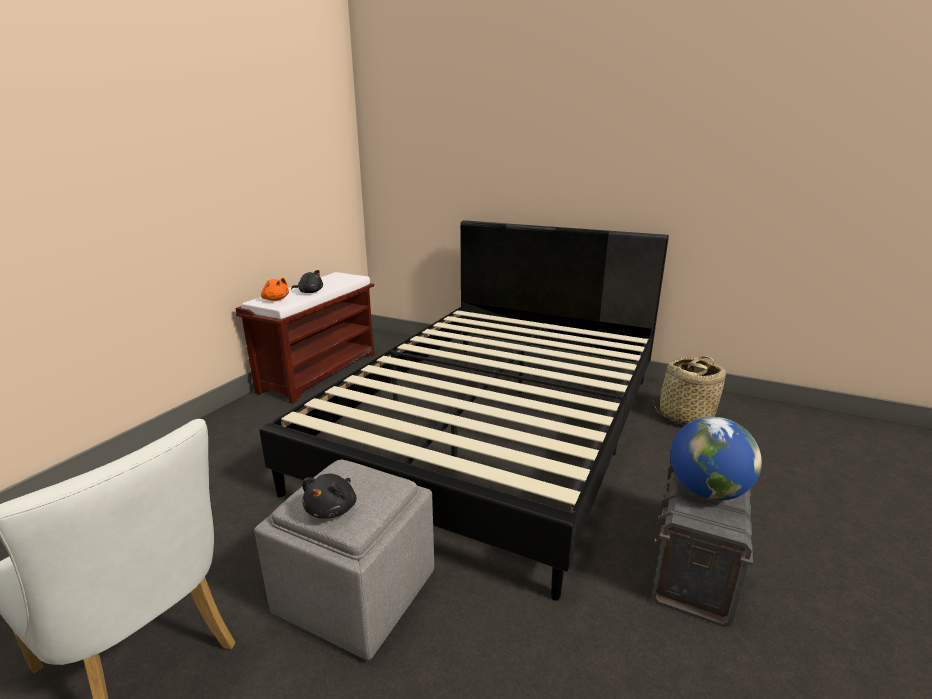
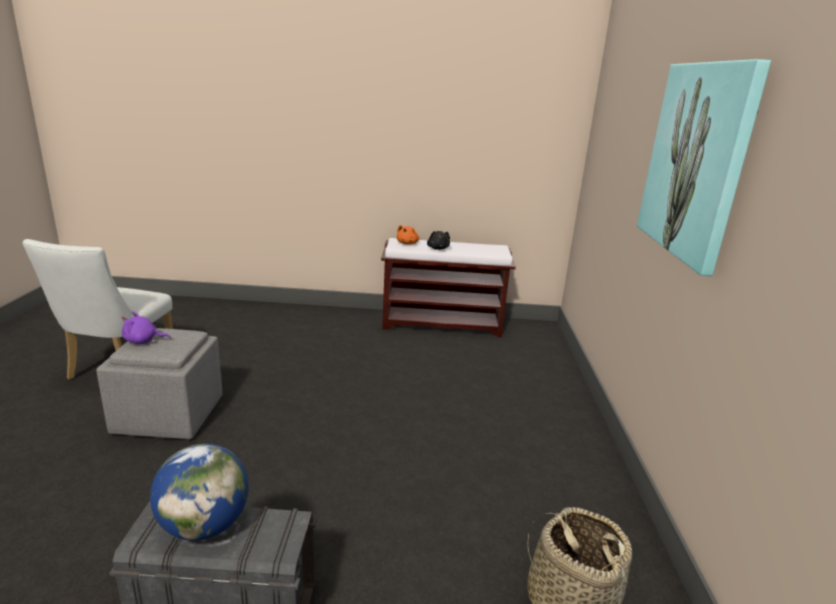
camera: 65 degrees right, 0 degrees up
black bed [259,220,669,601] -> none
black plush toy [302,474,356,519] -> purple plush toy [122,311,171,344]
none -> picture [637,59,771,276]

